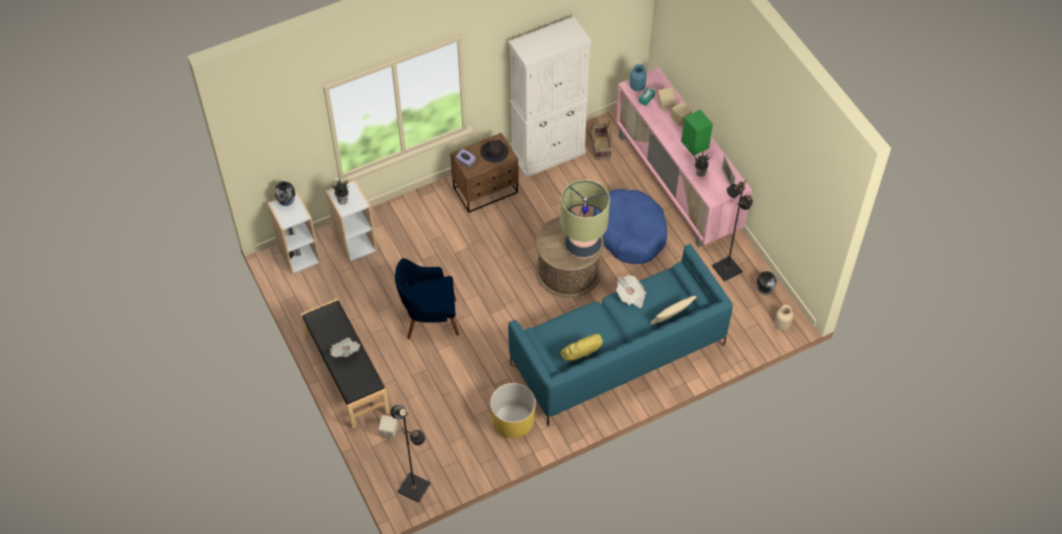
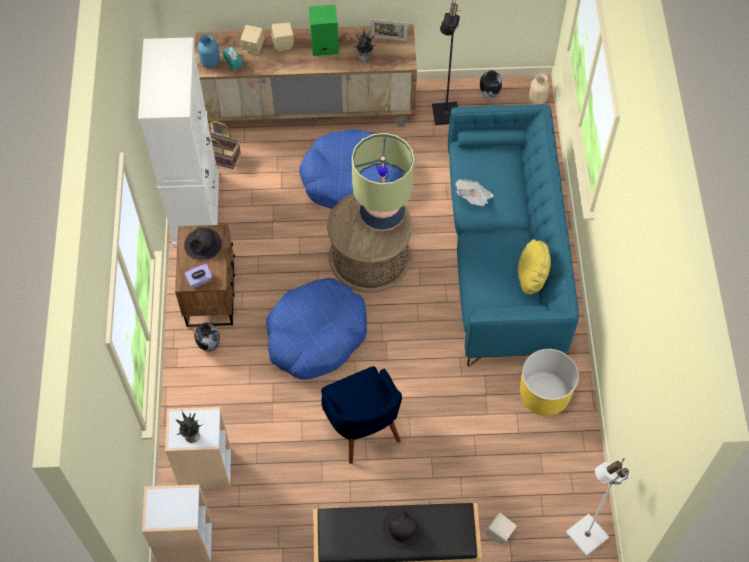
camera: 65 degrees left, 5 degrees up
vase [275,181,295,206] -> vase moved to [194,323,220,352]
newspaper [330,338,360,357] -> black hat [382,508,424,548]
black floor lamp [391,405,431,503] -> white floor lamp [566,458,630,556]
blue armchair [395,258,459,339] -> blue armchair turned 45 degrees counterclockwise [321,366,402,464]
pink tv stand [616,68,752,247] -> brown tv stand [195,24,417,133]
beige pillow [650,296,697,325] -> none
none -> blue dog bed [266,278,367,380]

